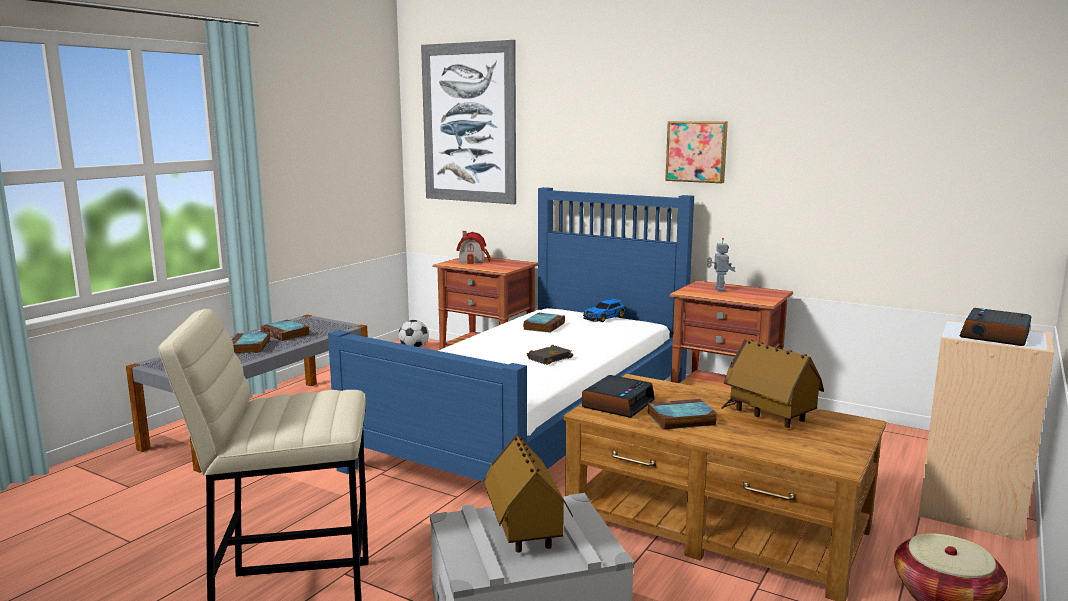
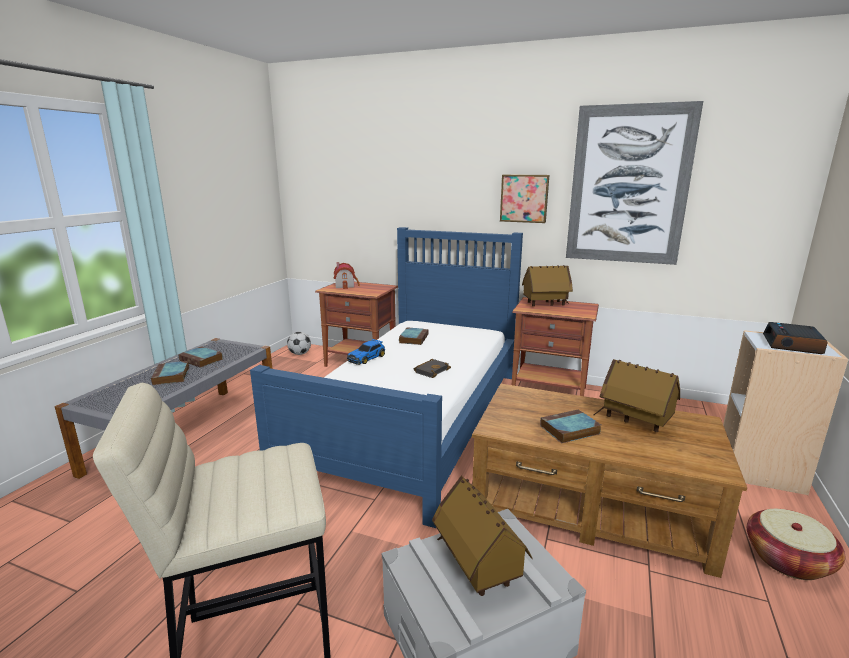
camera: 10 degrees left, 5 degrees up
picture [421,40,516,204] -> picture moved to [566,101,703,265]
alarm clock [582,375,655,418] -> none
toy car [583,298,625,322] -> toy car moved to [347,339,385,365]
toy robot [707,238,736,291] -> toy house [522,265,573,306]

